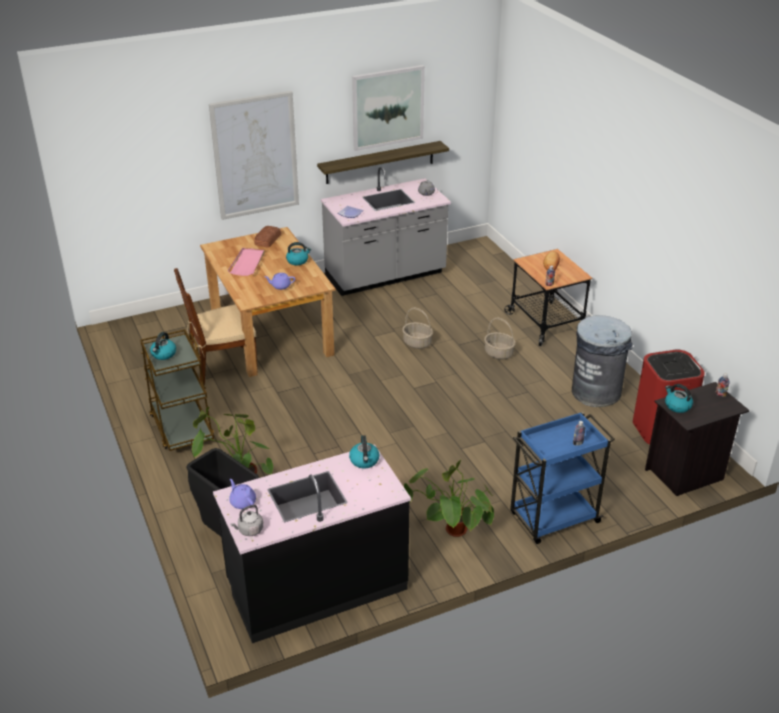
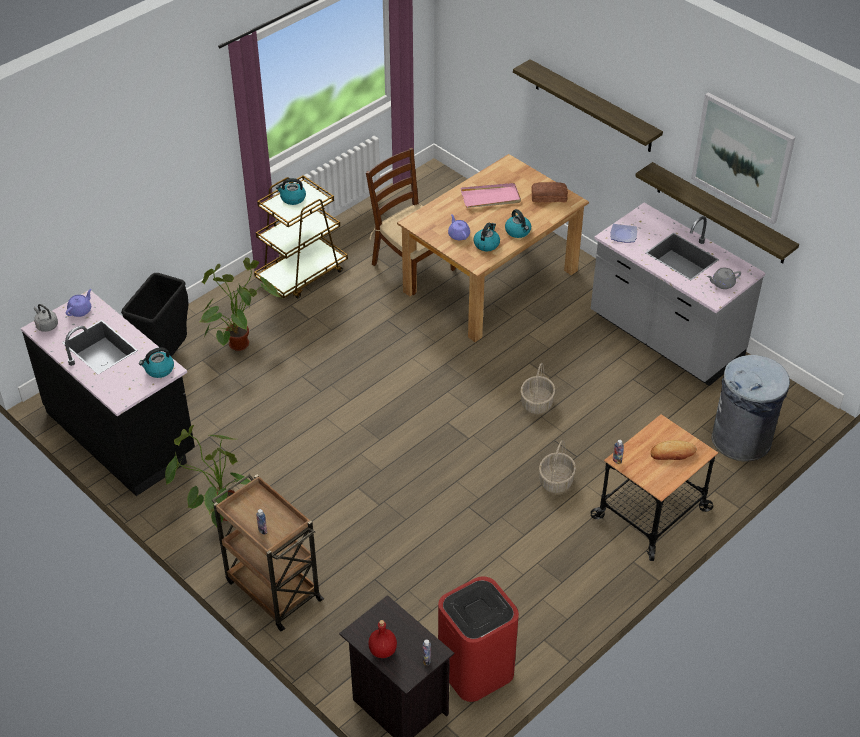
camera: 70 degrees right, 10 degrees up
picture [209,91,299,220] -> shelf [513,59,663,152]
blue cart [510,412,615,544] -> brown cart [212,474,324,631]
grey trash can [572,315,632,407] -> grey trash can moved to [712,355,790,461]
kettle [665,384,693,413] -> kettle moved to [473,223,500,251]
none -> red bottle [368,620,397,658]

